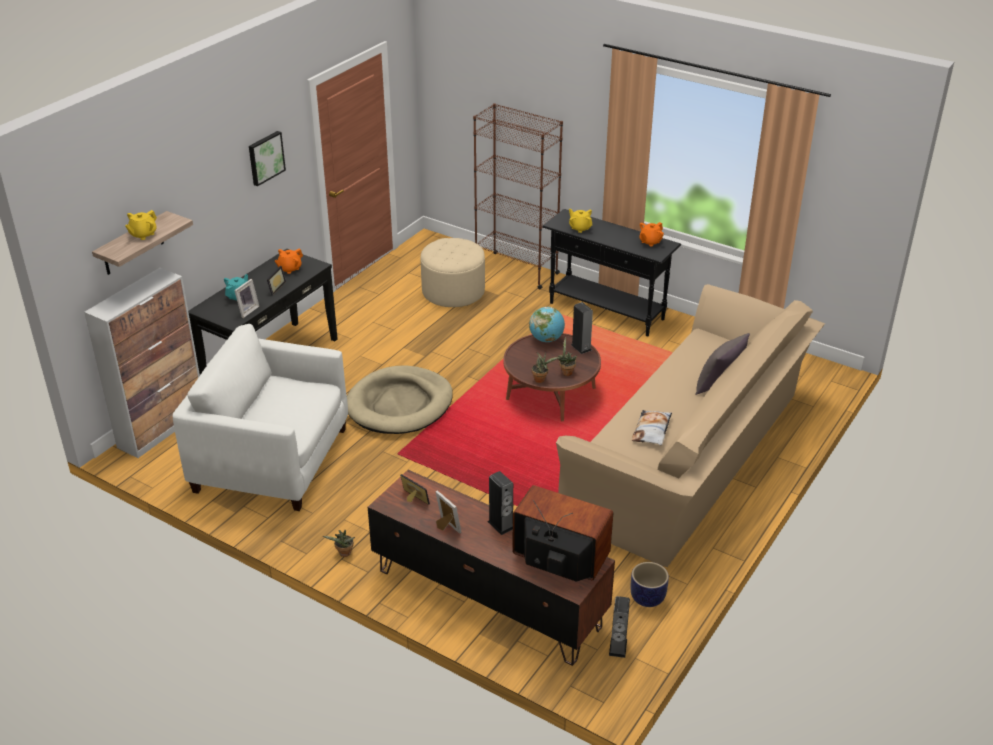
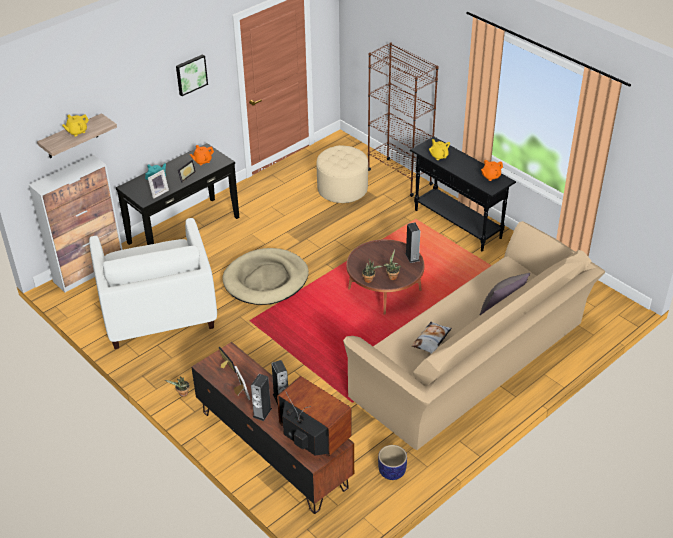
camera: 15 degrees right, 5 degrees up
white armchair [173,324,348,511] -> white armchair turned 135 degrees counterclockwise [89,218,217,349]
globe [529,307,565,342] -> none
speaker [609,596,630,658] -> speaker moved to [251,374,272,421]

